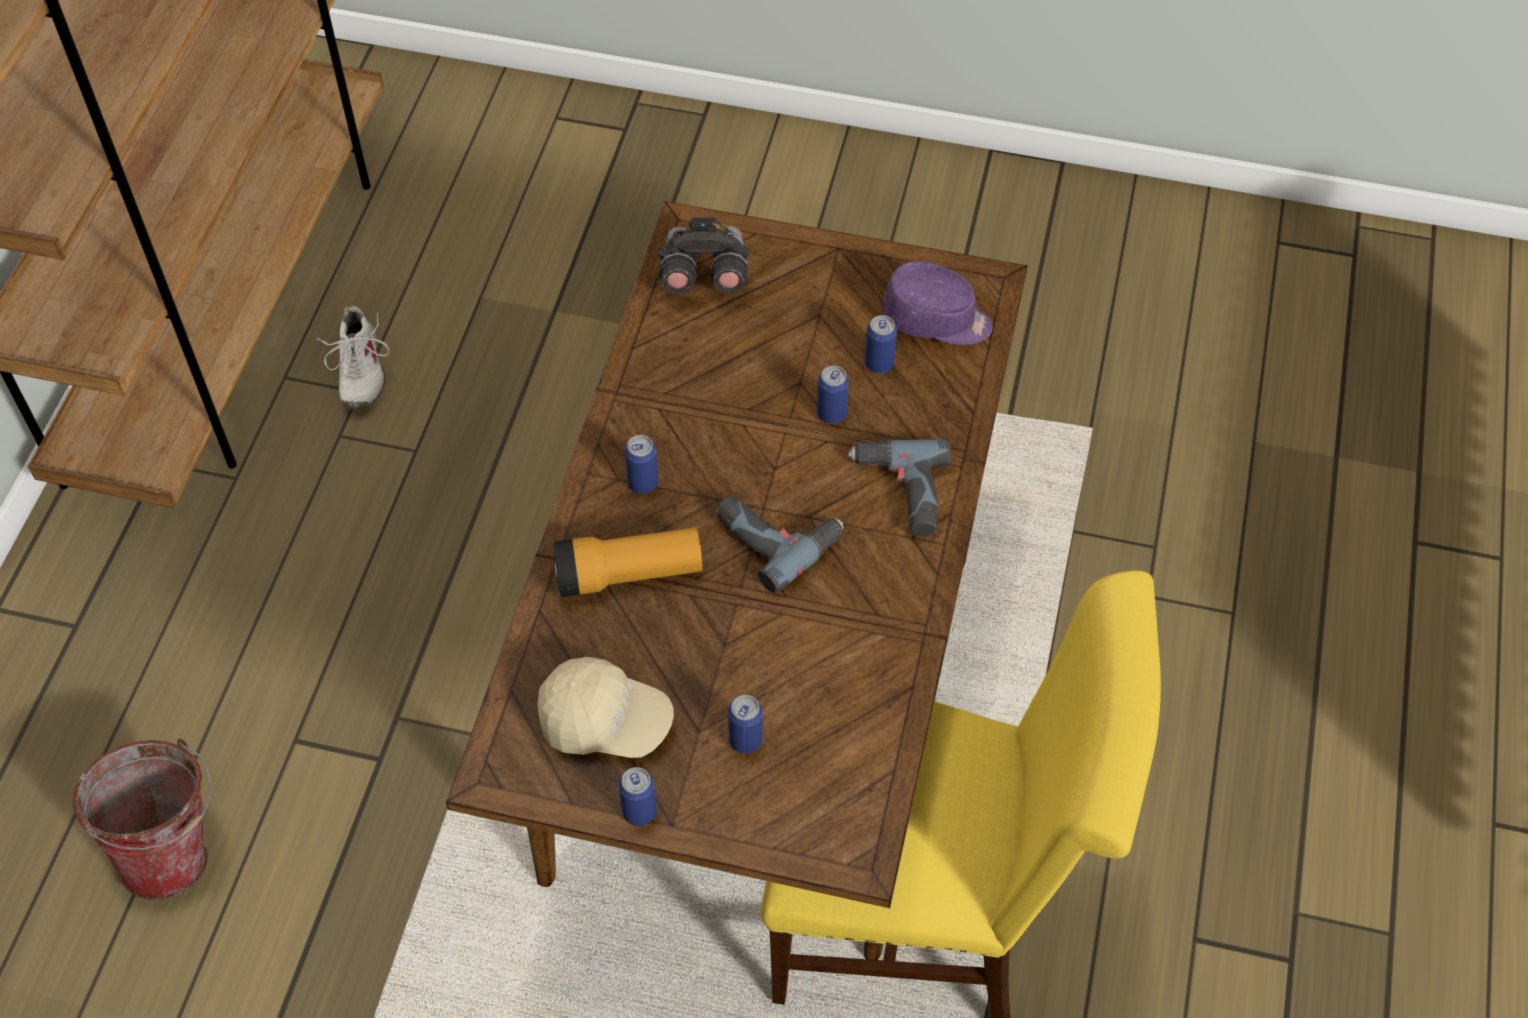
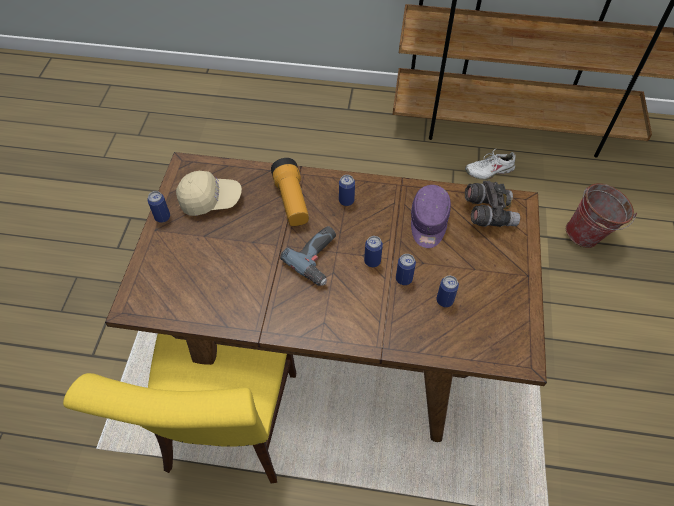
camera: 85 degrees right, 0 degrees up
bucket [72,738,212,900] -> bucket moved to [566,183,637,248]
beige cap [537,657,674,758] -> beige cap turned 105 degrees counterclockwise [176,171,242,216]
can [728,695,763,754] -> can moved to [364,236,383,267]
power drill [849,439,950,537] -> none
purple cap [882,261,993,345] -> purple cap moved to [411,185,451,248]

